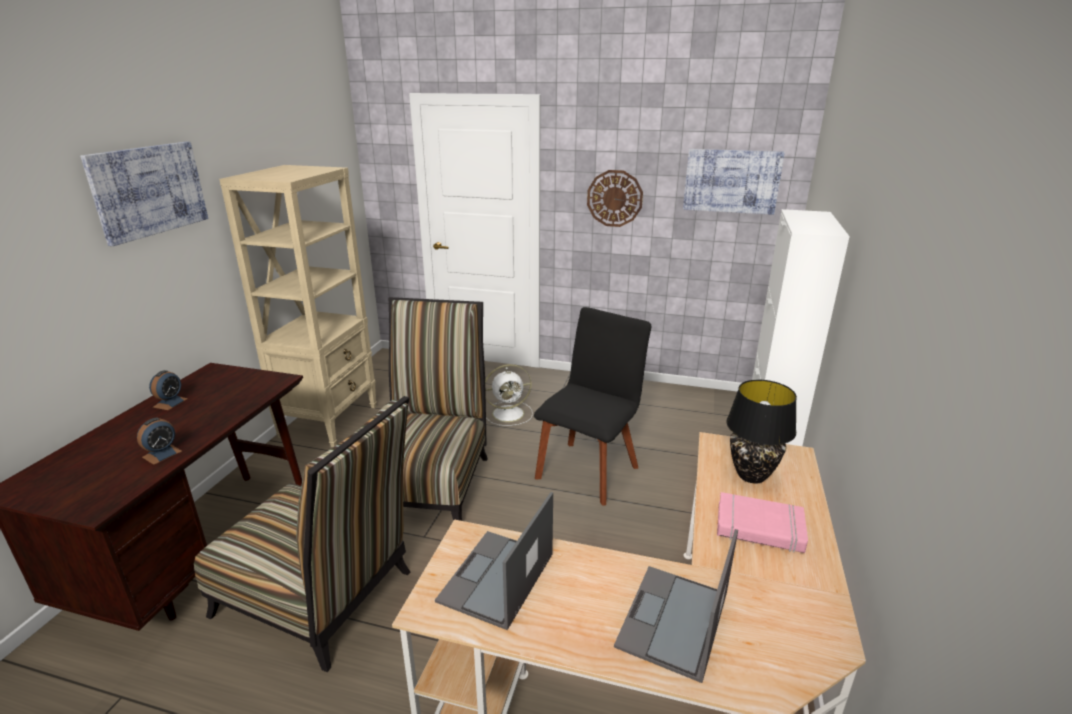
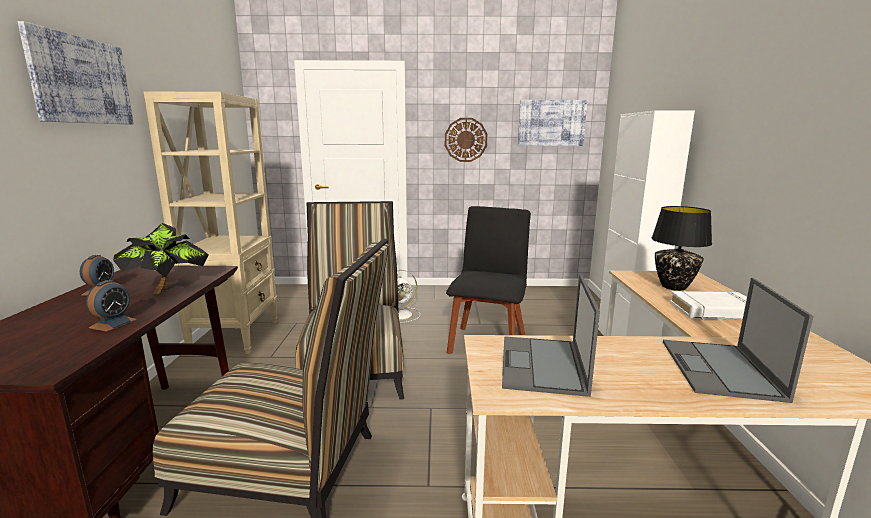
camera: 15 degrees left, 10 degrees down
pink book [717,492,808,553] -> white book [670,291,747,320]
none -> potted plant [113,223,209,294]

